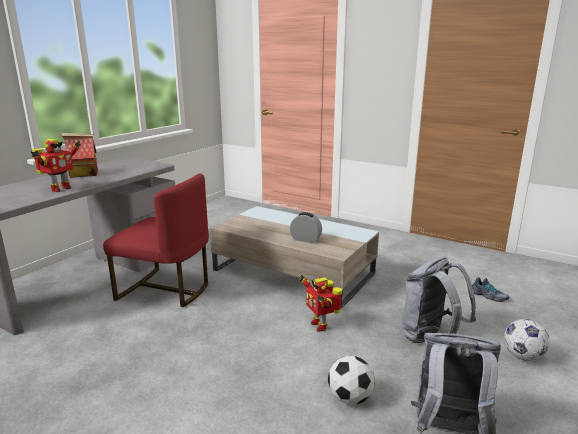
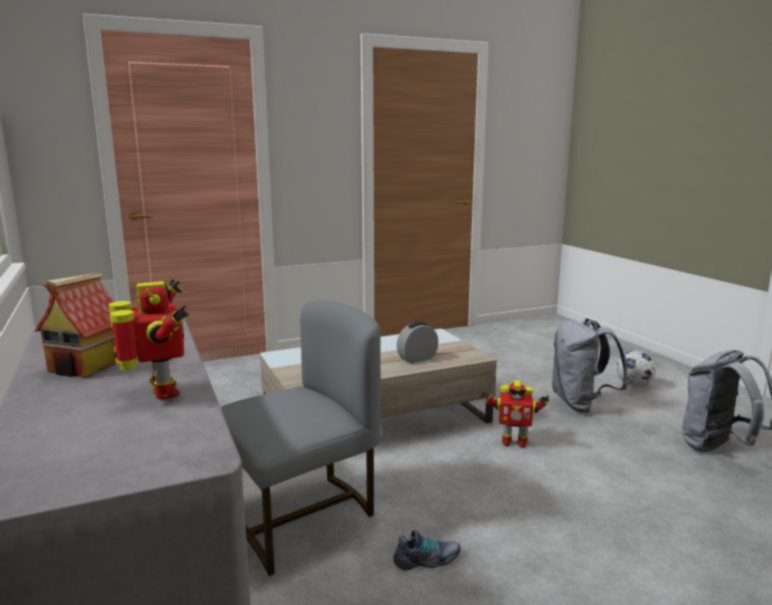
camera: 55 degrees left, 5 degrees down
red chair [103,173,209,307] -> grey chair [220,300,381,576]
football [328,356,375,405] -> none
shoe [472,277,509,302] -> shoe moved to [393,530,461,570]

